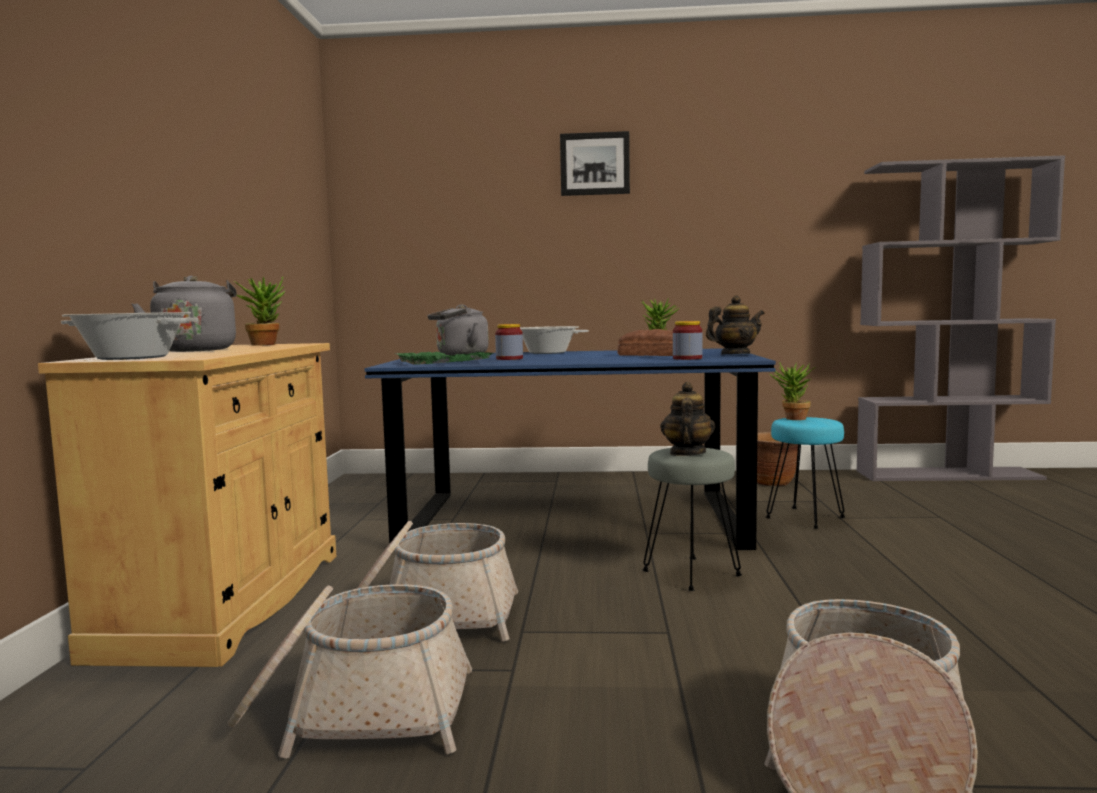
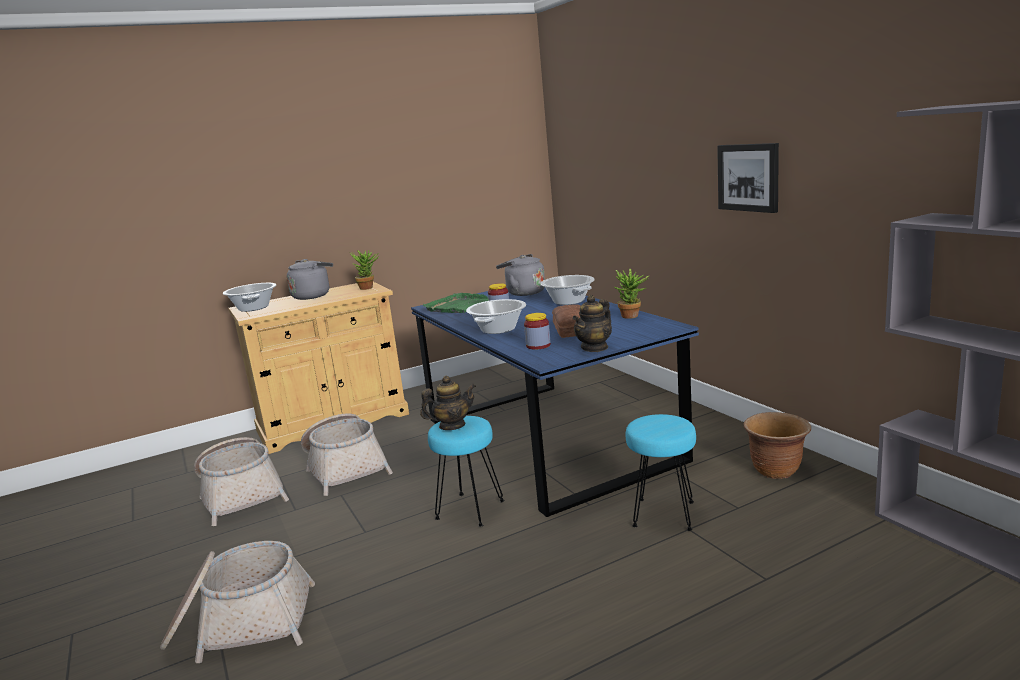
camera: 60 degrees right, 10 degrees up
picture [560,131,630,196] -> picture moved to [717,143,779,213]
grey stool [642,448,742,591] -> turquoise stool [428,416,504,527]
teapot [706,296,764,354] -> teapot turned 90 degrees clockwise [572,295,612,352]
potted plant [770,362,816,420] -> none
none -> cooking pot [466,299,526,334]

